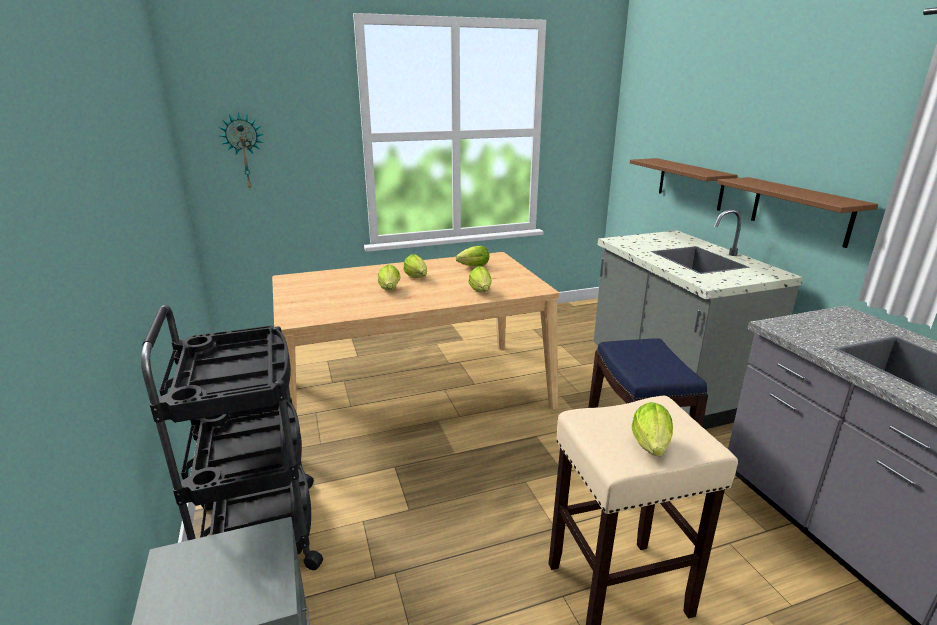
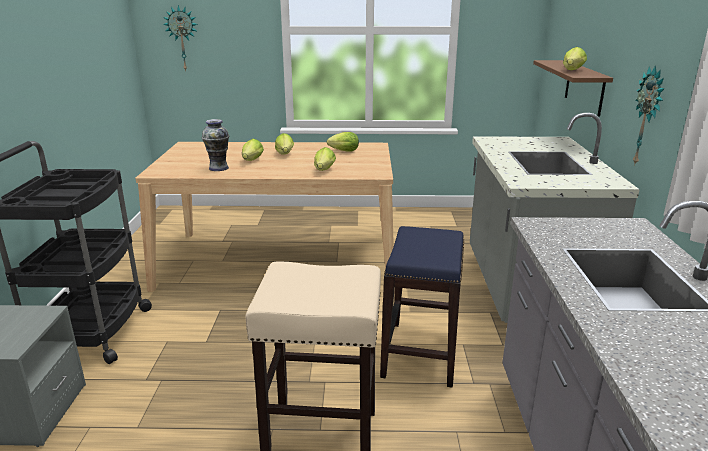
camera: 20 degrees right, 0 degrees up
lettuce [632,402,673,456] -> lettuce moved to [563,47,587,70]
brown shelf [717,177,878,248] -> wall clock [632,66,665,166]
none -> vase [202,119,229,171]

